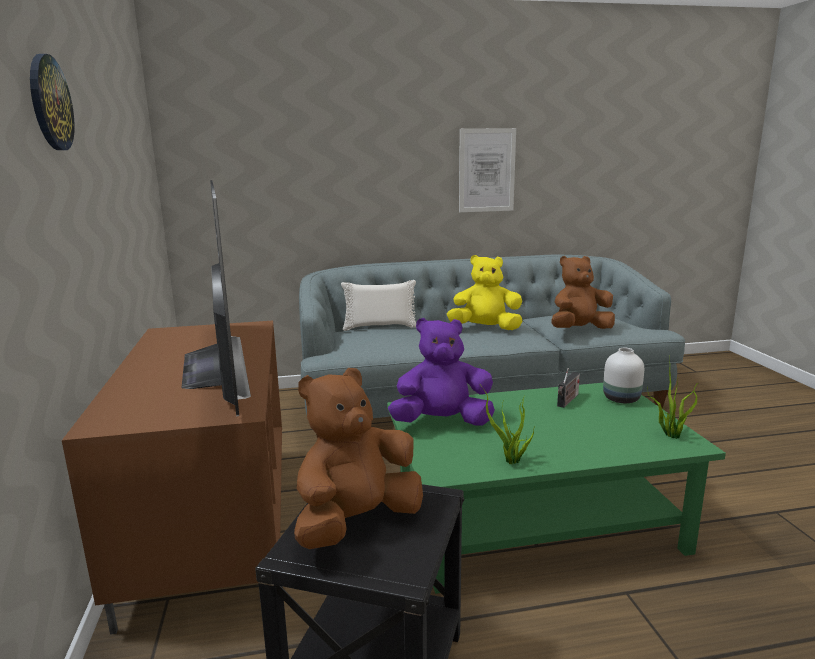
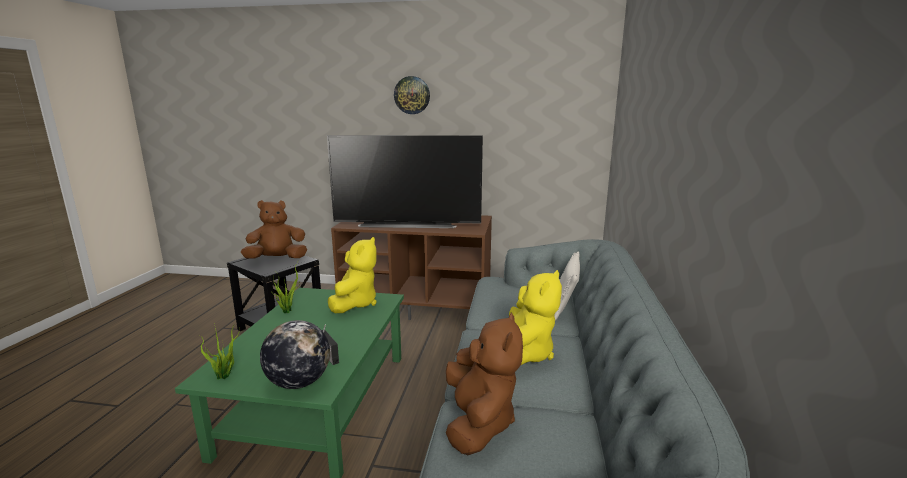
camera: 110 degrees right, 0 degrees up
brown plush toy [294,368,423,549] -> brown plush toy turned 90 degrees counterclockwise [241,200,307,259]
purple plush toy [388,318,495,426] -> yellow plush toy [328,237,377,313]
picture [459,128,516,212] -> none
white vase [603,348,644,403] -> globe [260,320,330,389]

